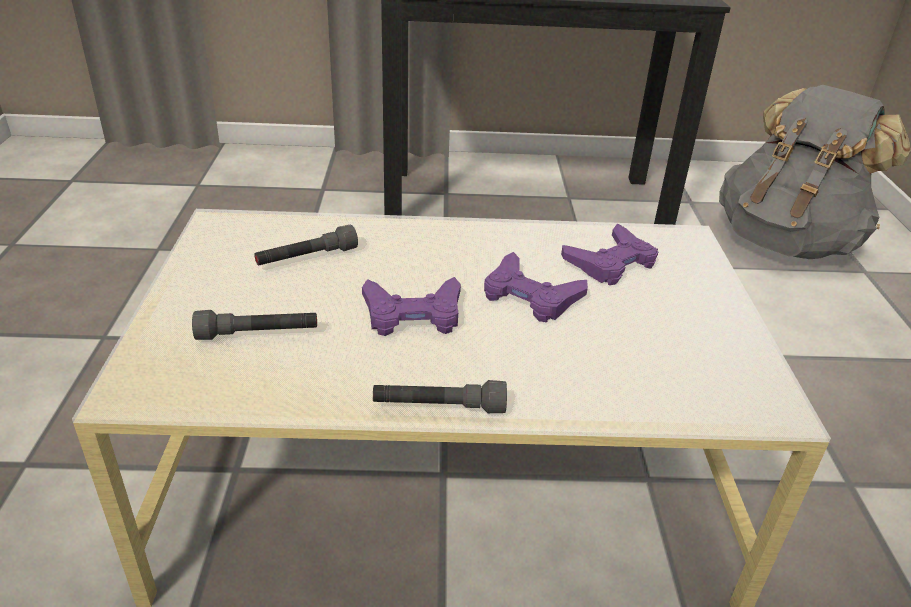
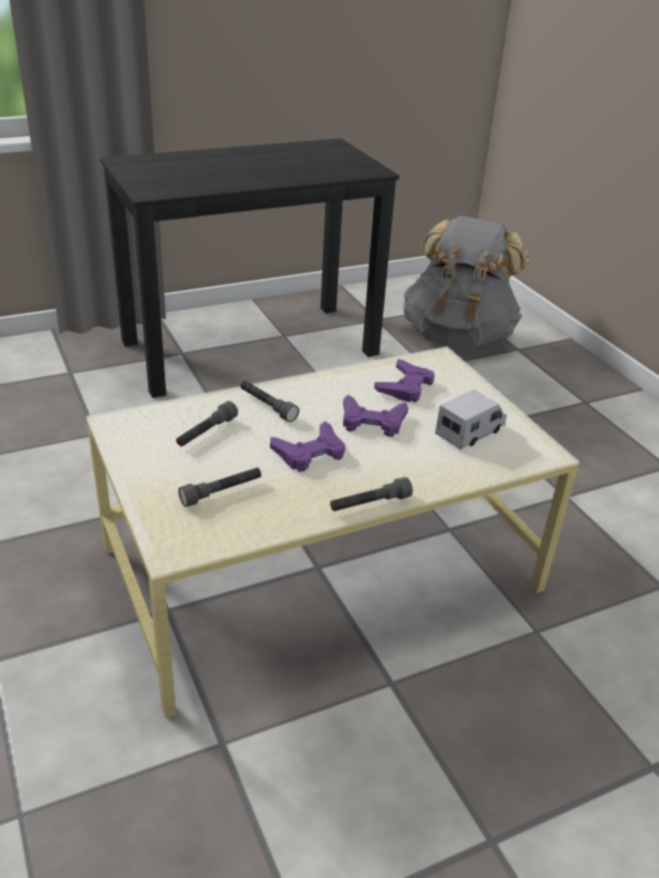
camera: 25 degrees left, 0 degrees up
none -> grey flashlight [240,381,299,422]
none -> toy truck [435,390,507,450]

